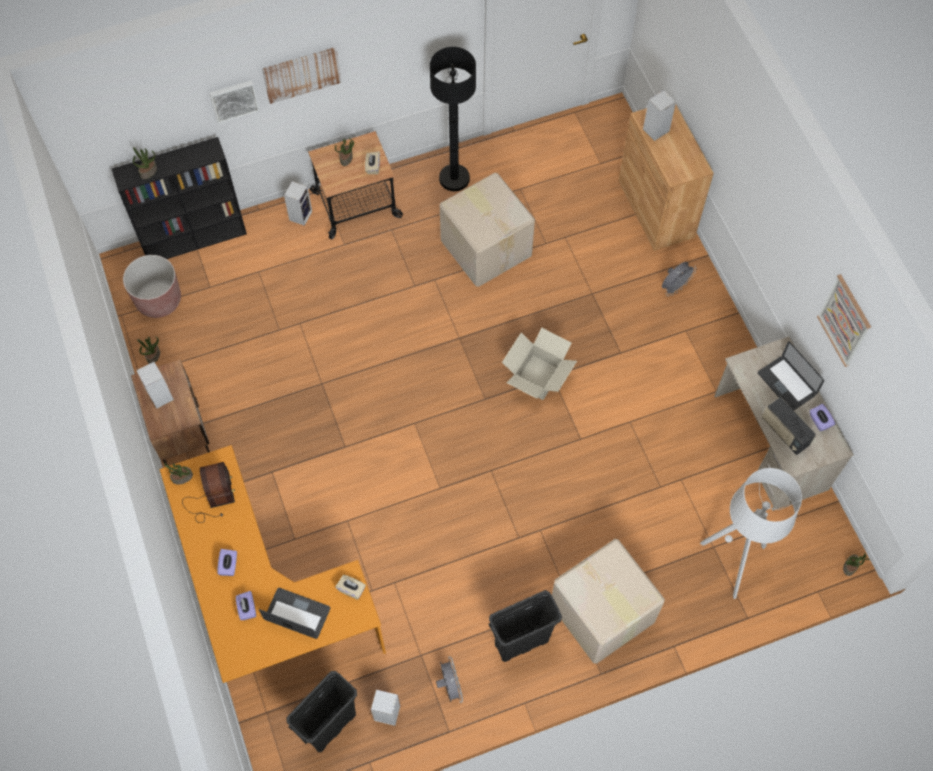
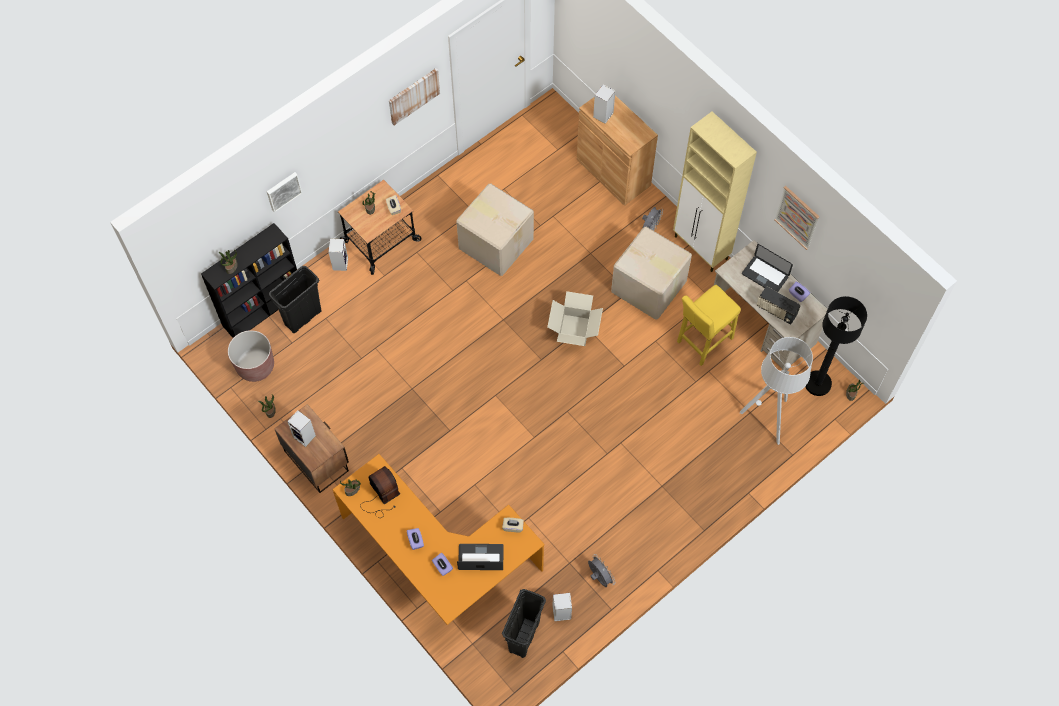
camera: 20 degrees left, 0 degrees up
picture [262,47,341,104] -> picture moved to [389,68,440,125]
black floor lamp [430,47,476,191] -> black floor lamp moved to [805,296,867,396]
black trash can [488,590,562,662] -> black trash can moved to [269,266,321,333]
cardboard box [552,539,665,664] -> cardboard box moved to [611,227,692,320]
none -> beige cabinet [673,112,757,272]
none -> yellow stool [677,285,741,366]

